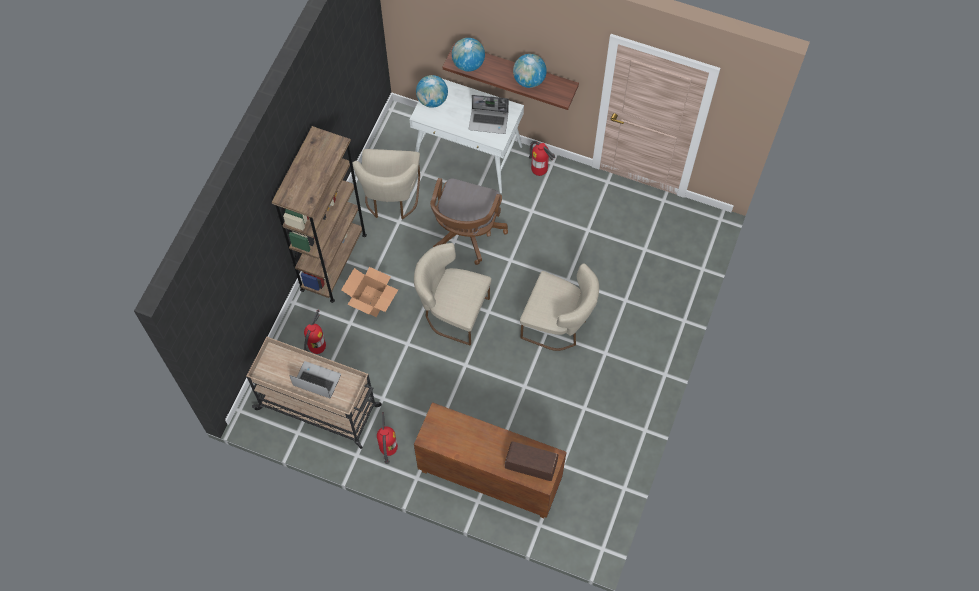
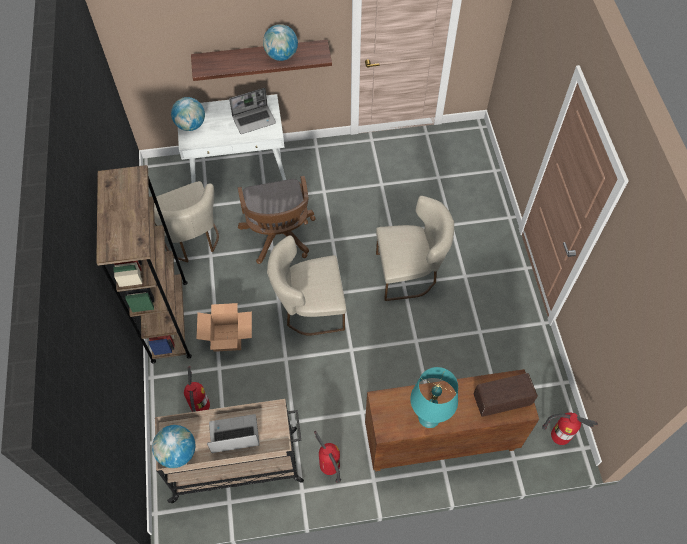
camera: 30 degrees left, 5 degrees down
globe [452,38,485,72] -> globe moved to [152,425,195,468]
fire extinguisher [529,141,555,176] -> fire extinguisher moved to [542,413,598,445]
none -> turquoise table lamp [410,367,458,428]

